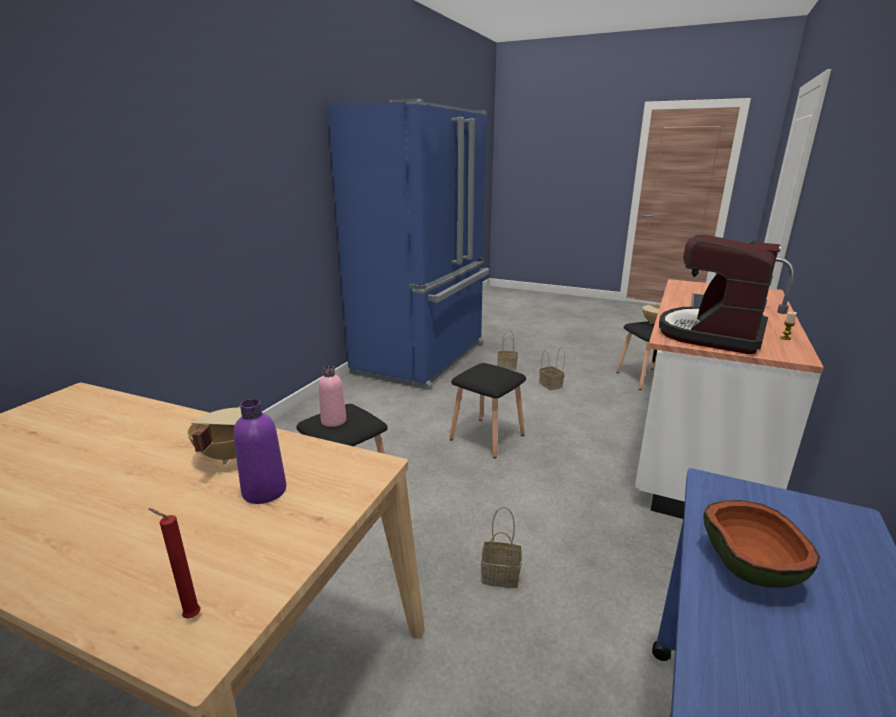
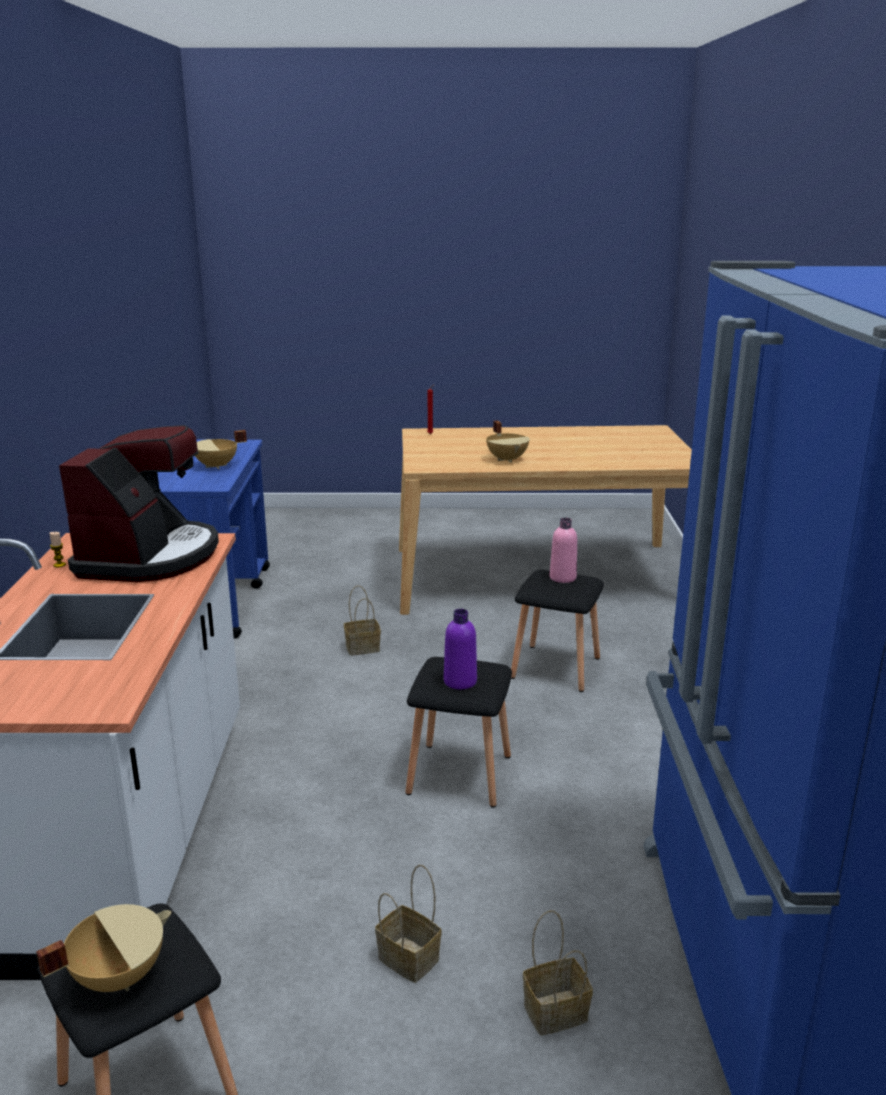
camera: 155 degrees right, 0 degrees up
purple bottle [233,399,286,504] -> purple bottle moved to [444,609,477,689]
bowl [703,500,820,588] -> beige cooking pot [195,430,247,469]

